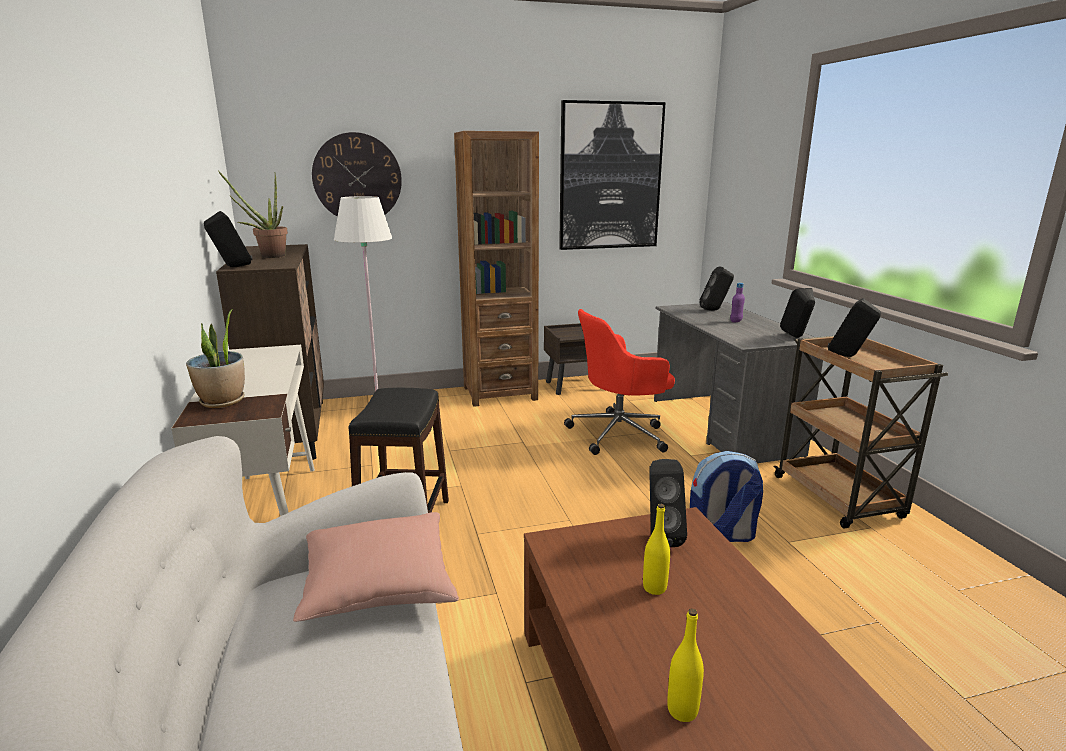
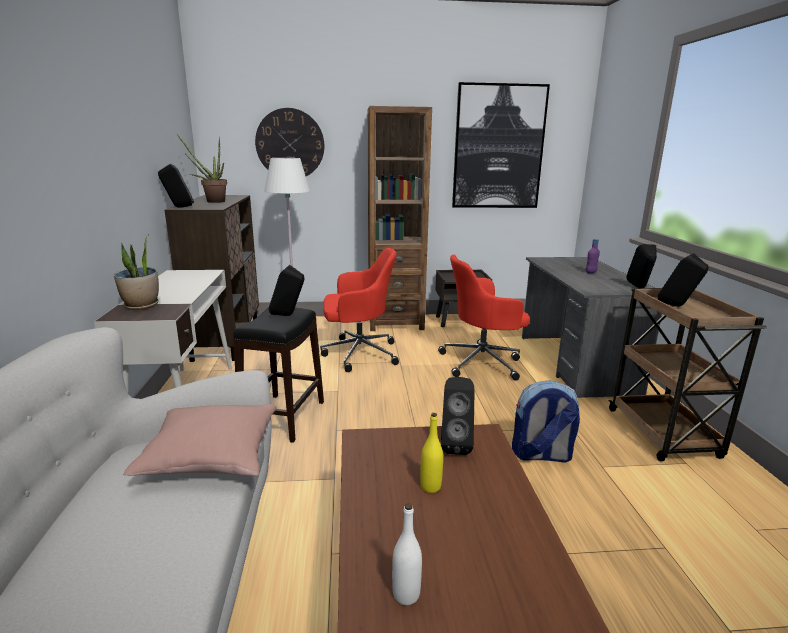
camera: 10 degrees right, 0 degrees up
yellow bottle [667,609,704,722] -> white bottle [392,503,422,605]
black speaker [699,266,734,311] -> black speaker moved to [269,265,304,316]
none -> red office chair [320,248,399,372]

